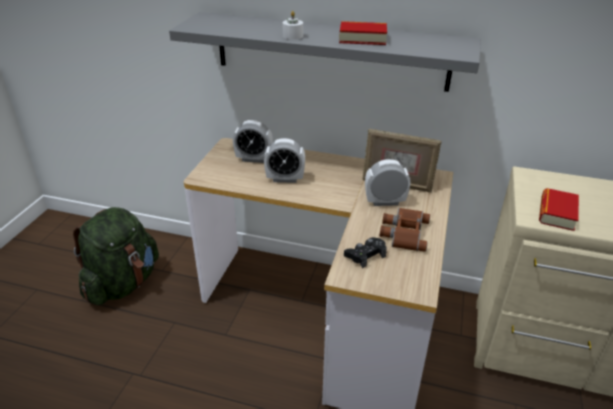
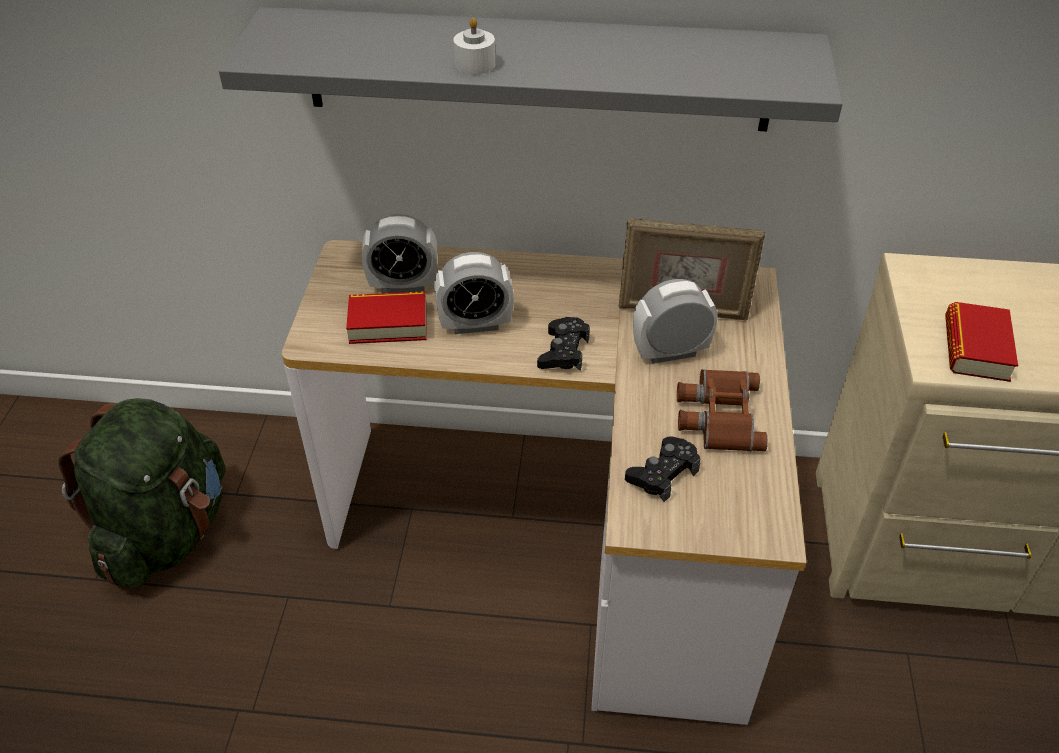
camera: 10 degrees left, 10 degrees up
book [339,21,387,45] -> book moved to [346,291,427,344]
none -> black game controller [537,317,590,371]

